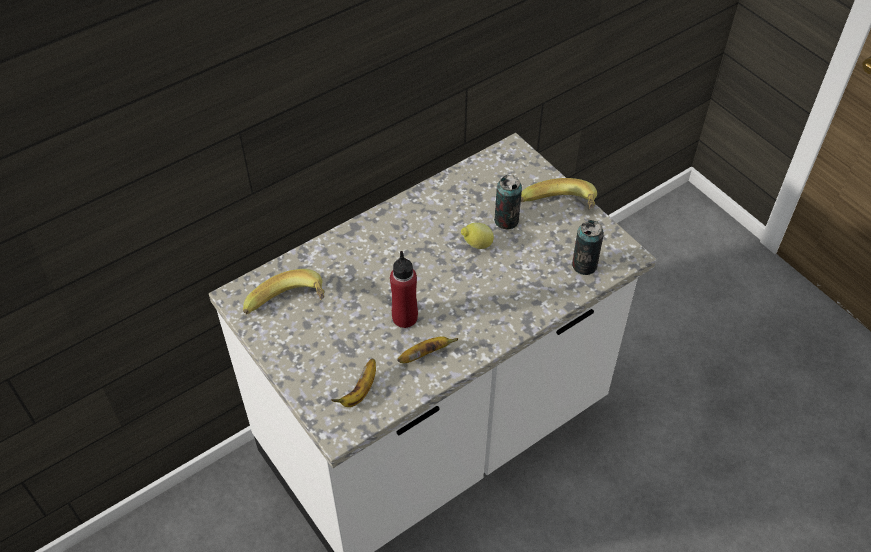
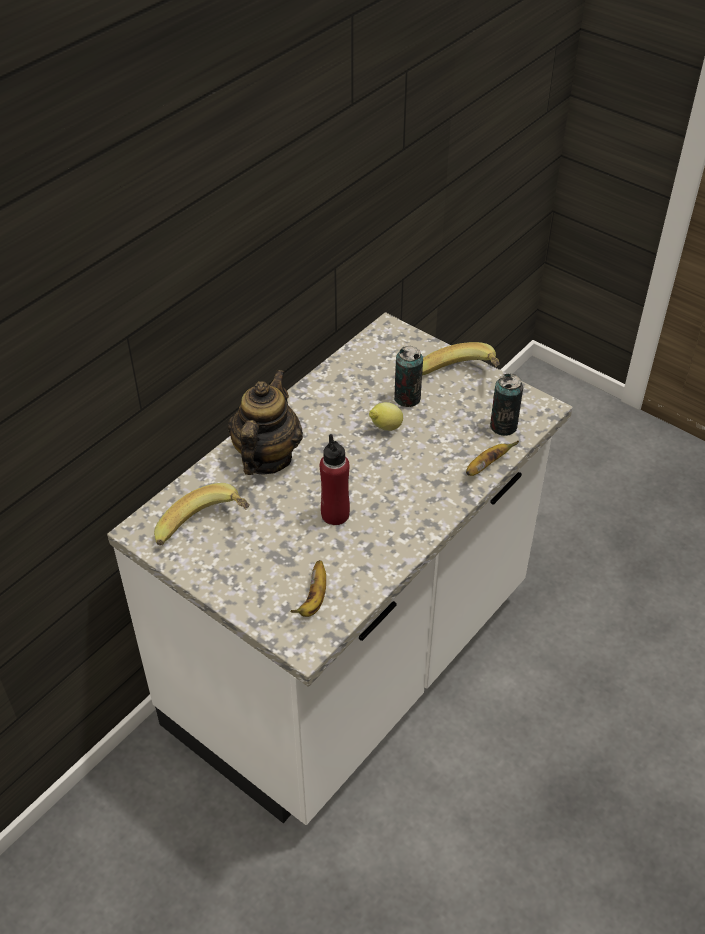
camera: 15 degrees left, 5 degrees down
banana [397,337,458,363] -> banana moved to [466,441,519,476]
none -> teapot [228,370,303,475]

